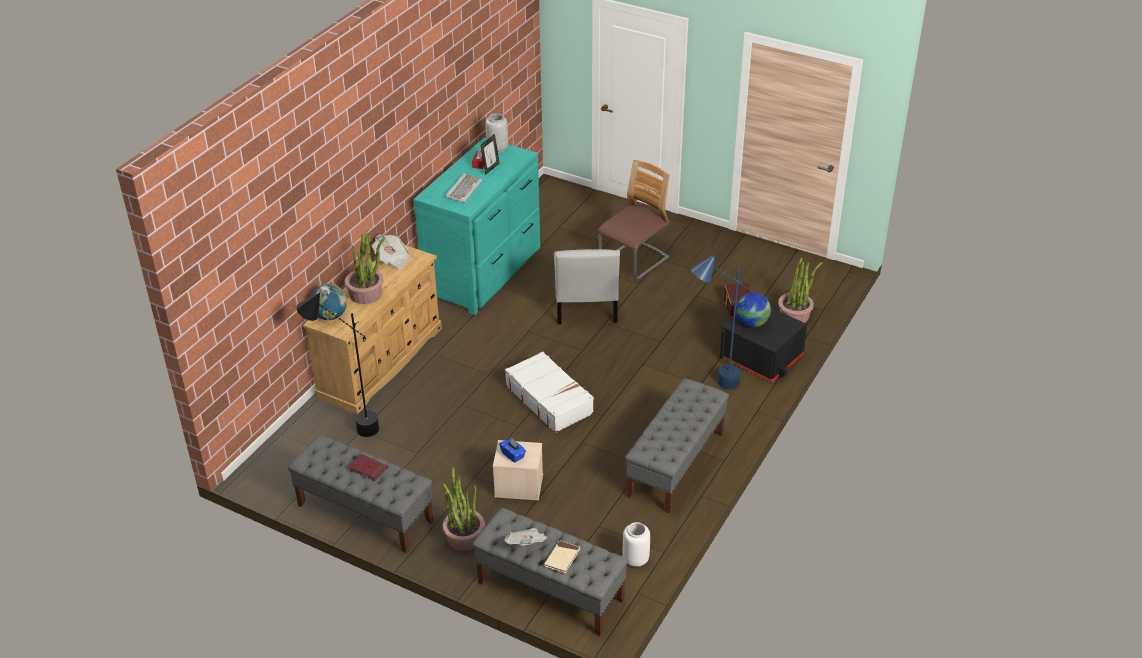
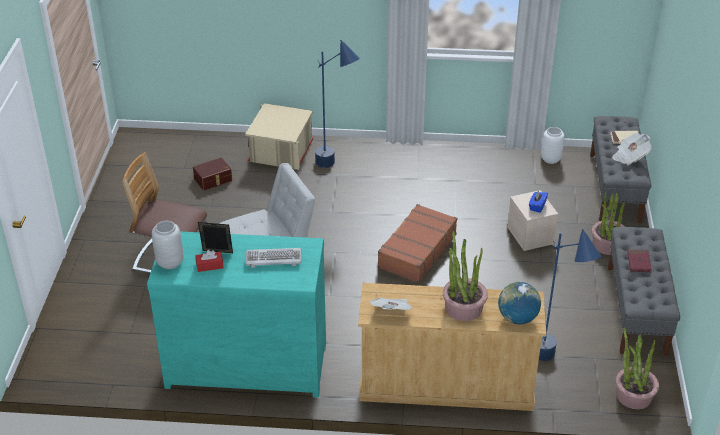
camera: 115 degrees left, 0 degrees up
black floor lamp [296,293,379,437] -> blue floor lamp [539,229,601,361]
white suitcase [505,351,594,433] -> brown suitcase [378,204,457,283]
grey bench [625,378,729,514] -> none
black storage box [720,308,807,383] -> beige storage box [245,103,313,170]
globe [736,292,771,327] -> none
potted plant [778,258,823,323] -> potted plant moved to [616,328,659,409]

